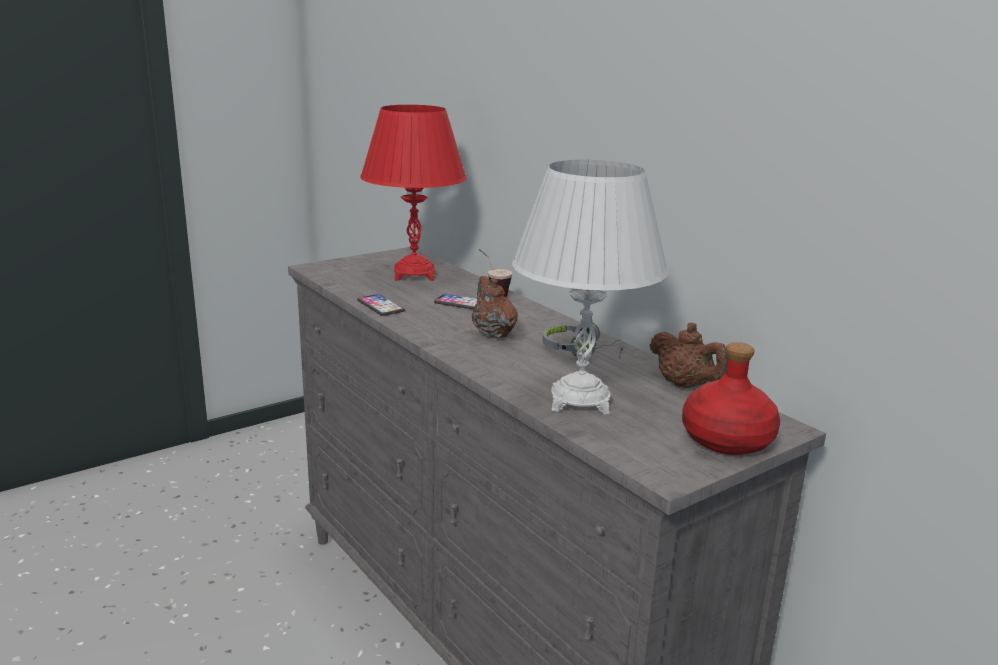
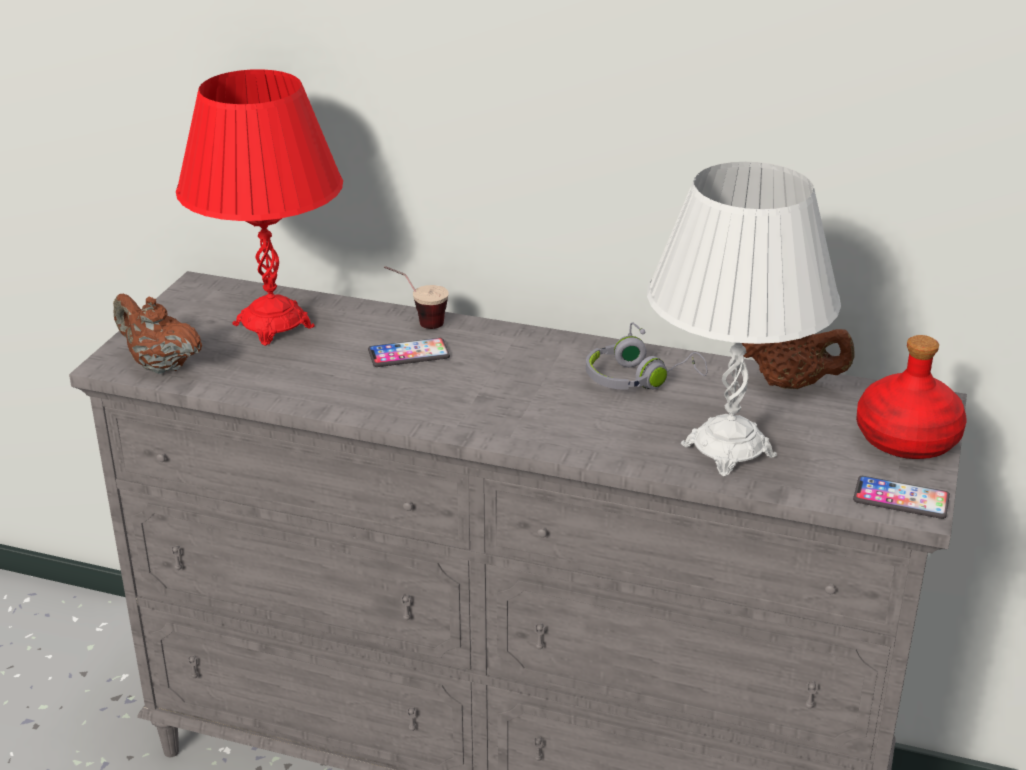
camera: 35 degrees left, 10 degrees up
phone [357,294,405,316] -> phone moved to [853,476,950,519]
brown teapot [472,276,518,338] -> brown teapot moved to [113,294,202,374]

